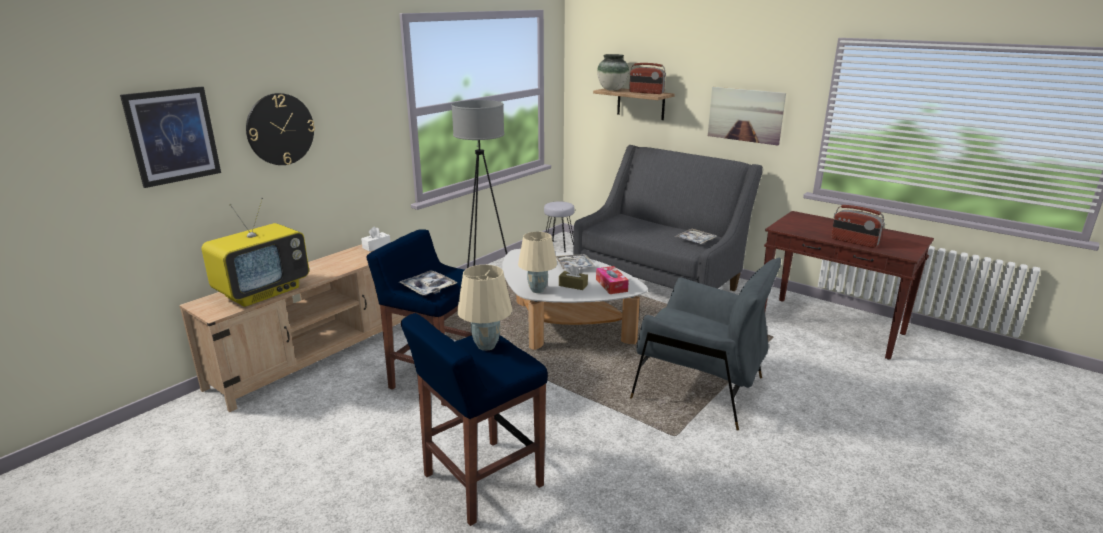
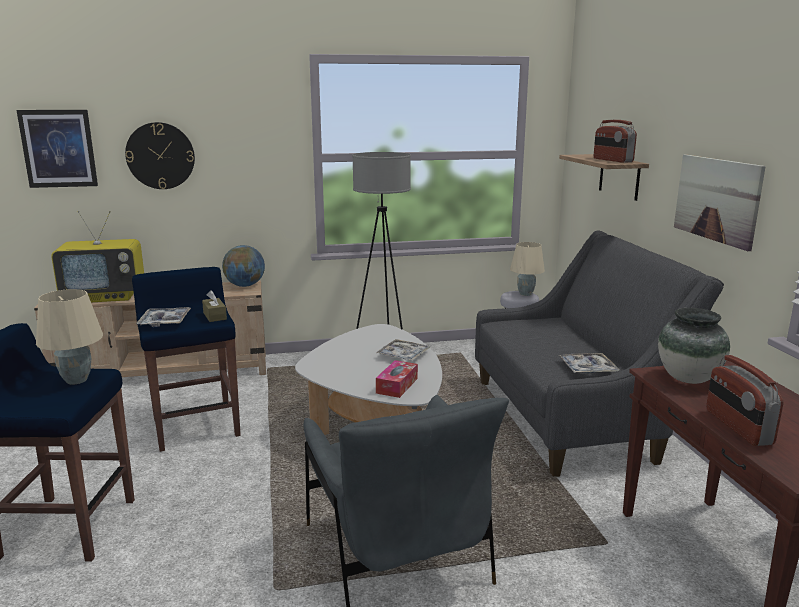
camera: 40 degrees right, 5 degrees down
white tissue box [361,226,390,252] -> globe [222,245,265,287]
beige table lamp [518,232,557,293] -> beige table lamp moved to [510,242,545,296]
brown tissue box [559,265,588,290] -> brown tissue box moved to [202,290,227,322]
vase [597,54,629,91] -> vase moved to [658,308,730,384]

